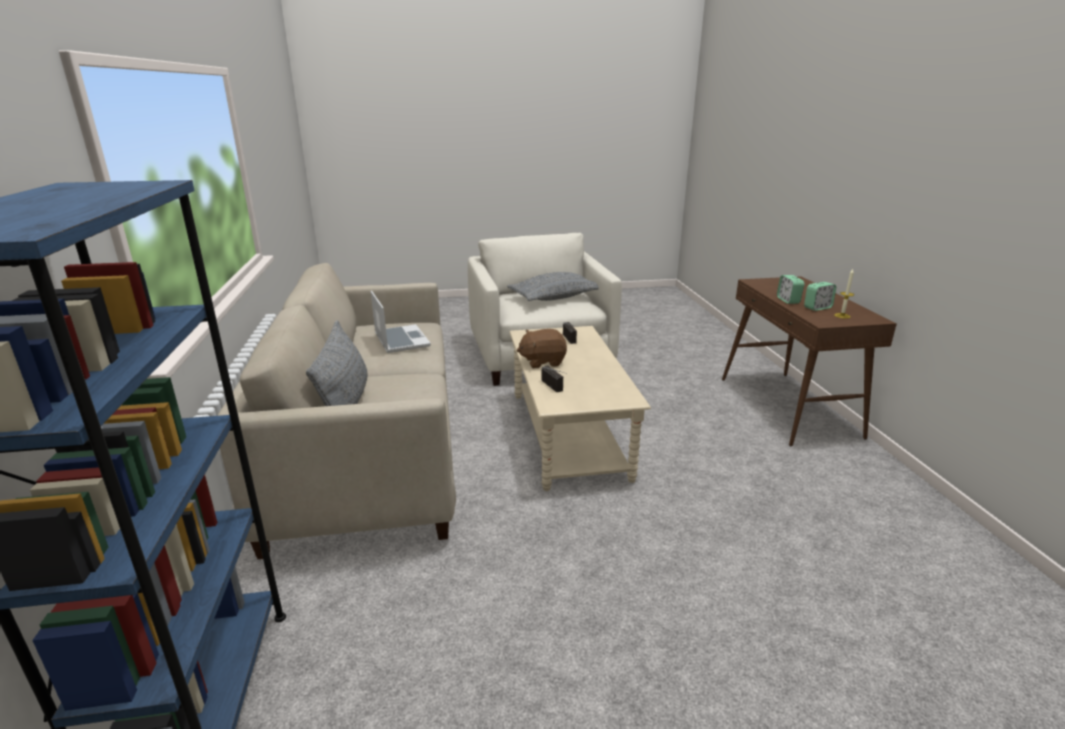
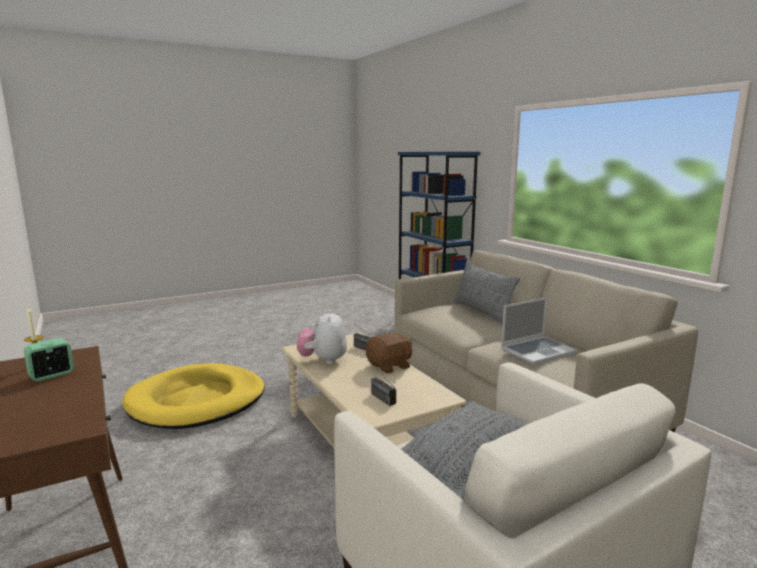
camera: 160 degrees right, 10 degrees down
laptop [371,291,431,353] -> laptop turned 75 degrees counterclockwise [501,297,577,364]
alarm clock [777,275,804,304] -> none
none -> yellow dog bed [122,363,265,429]
none -> plush toy [297,310,347,364]

